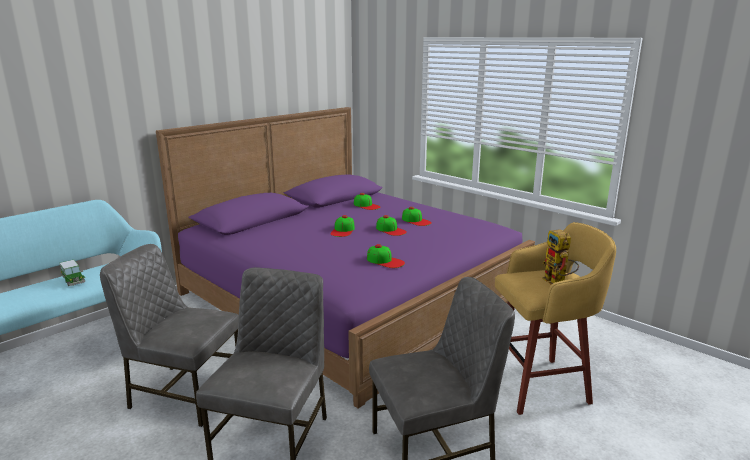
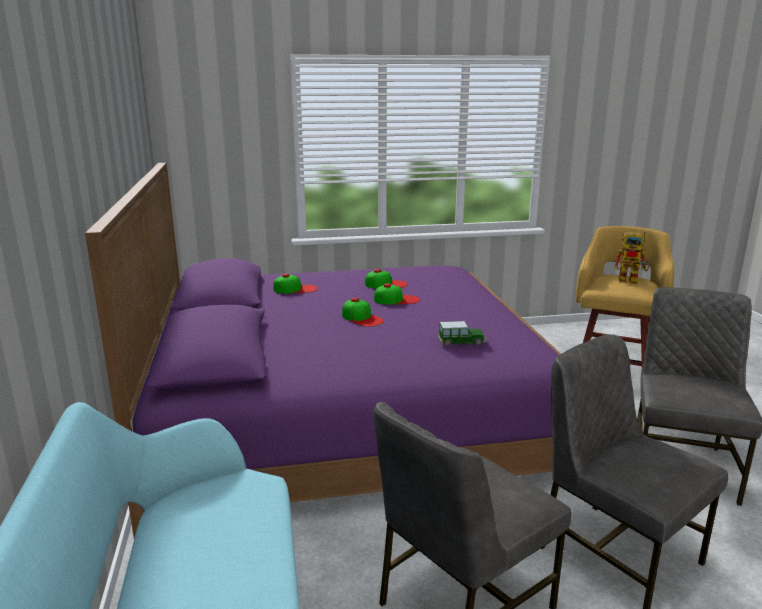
camera: 55 degrees left, 0 degrees up
toy car [60,260,85,286] -> toy car moved to [438,321,487,346]
cap [367,244,405,268] -> none

